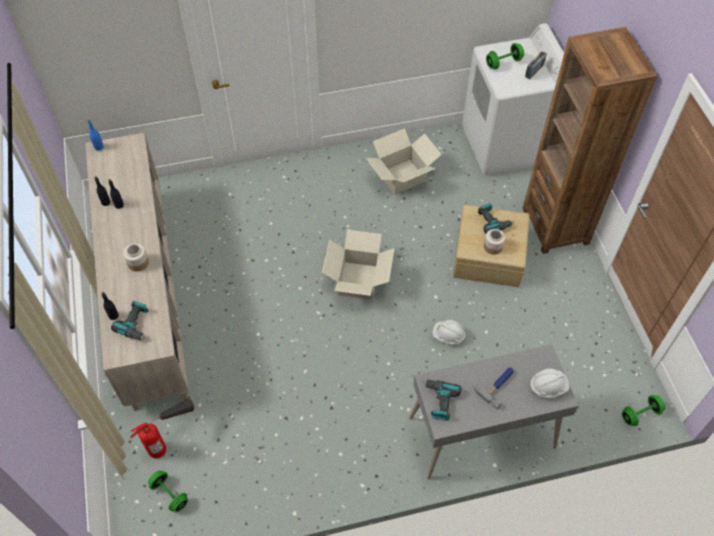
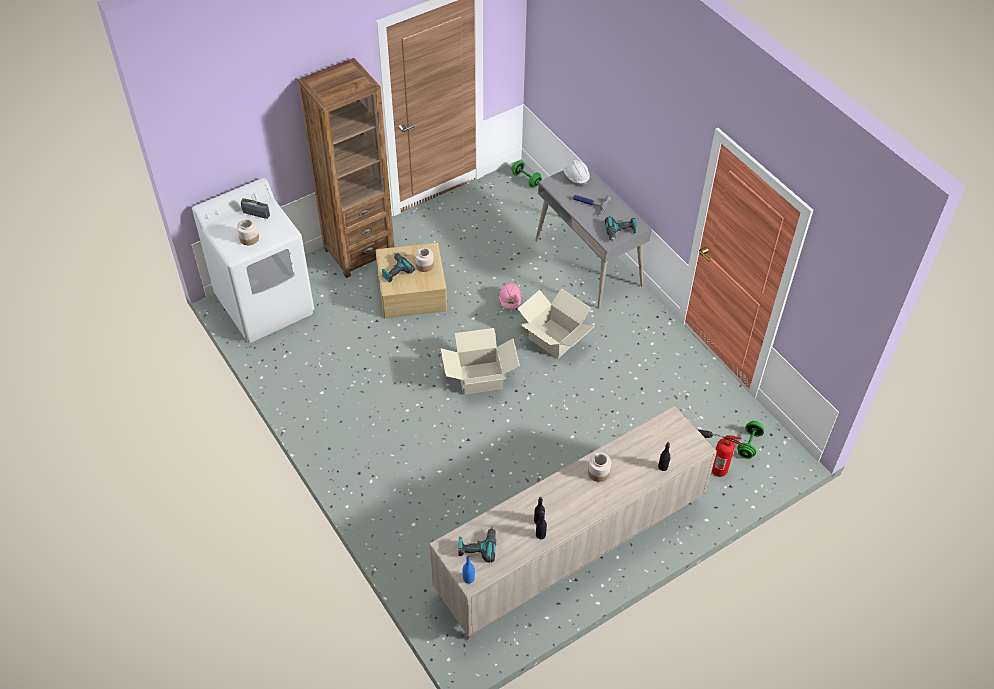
camera: 110 degrees left, 5 degrees down
power drill [111,301,149,340] -> power drill moved to [458,526,496,563]
cardboard box [366,128,442,195] -> cardboard box moved to [517,288,595,359]
white hard hat [433,320,466,344] -> pink hard hat [499,283,522,309]
green dumbbell [486,43,524,69] -> jar [237,219,259,245]

